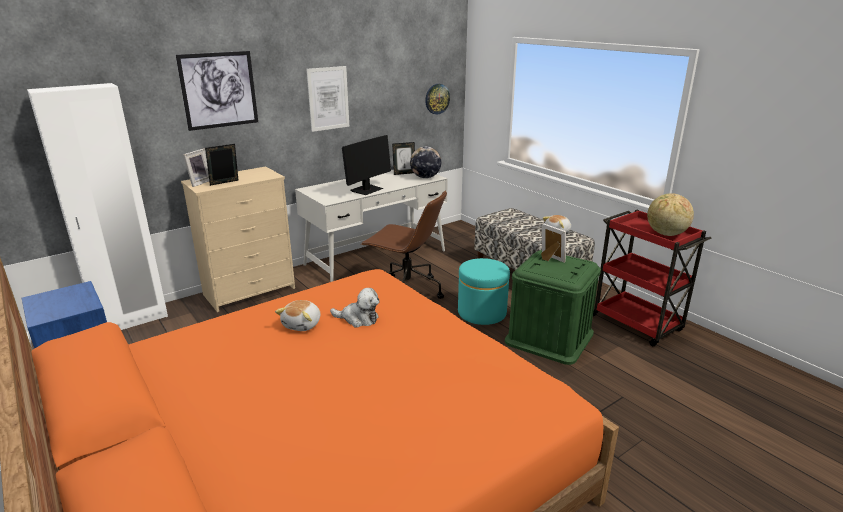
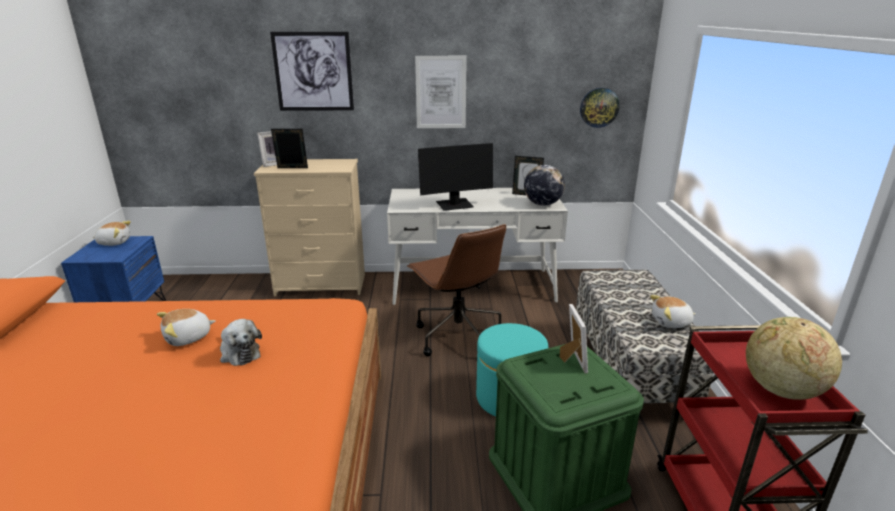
camera: 35 degrees right, 0 degrees up
white wardrobe [27,83,168,330] -> none
none -> plush toy [92,221,131,246]

